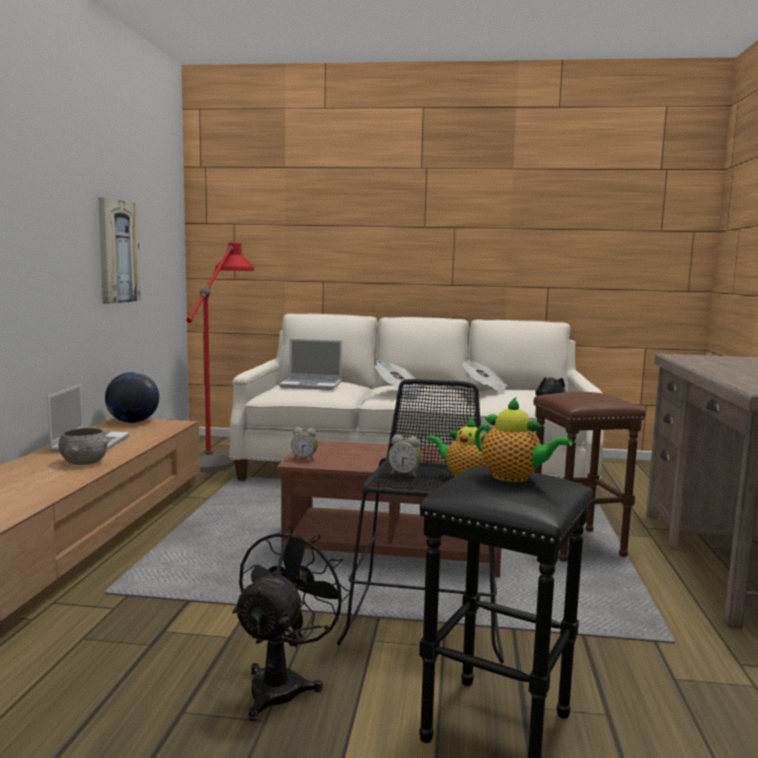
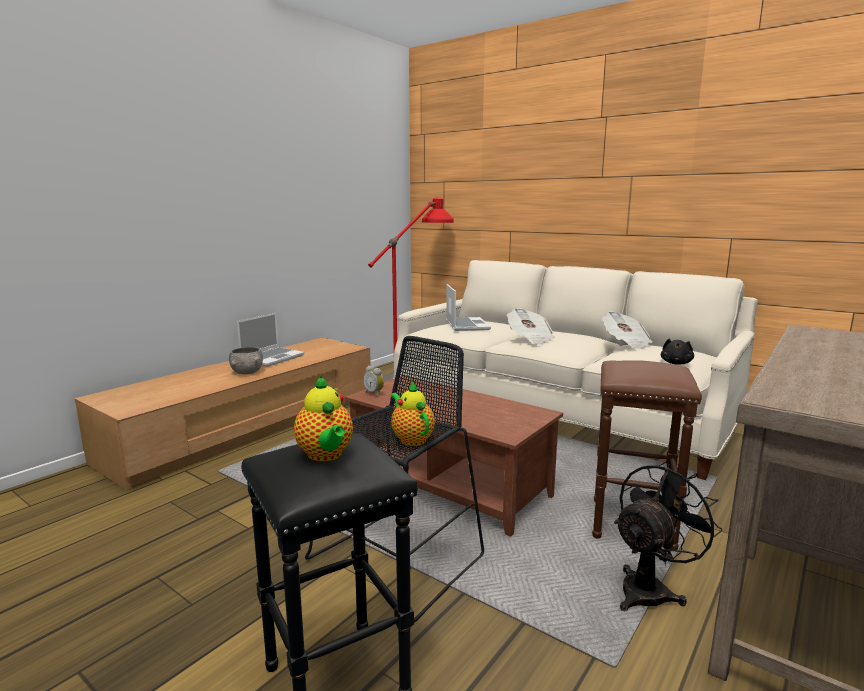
camera: 30 degrees right, 5 degrees up
picture [98,197,141,304] -> none
globe [105,372,159,423] -> none
black fan [232,526,351,721] -> black fan moved to [614,461,723,612]
laptop [279,339,342,390] -> laptop turned 135 degrees counterclockwise [446,284,491,331]
alarm clock [388,435,422,478] -> none

